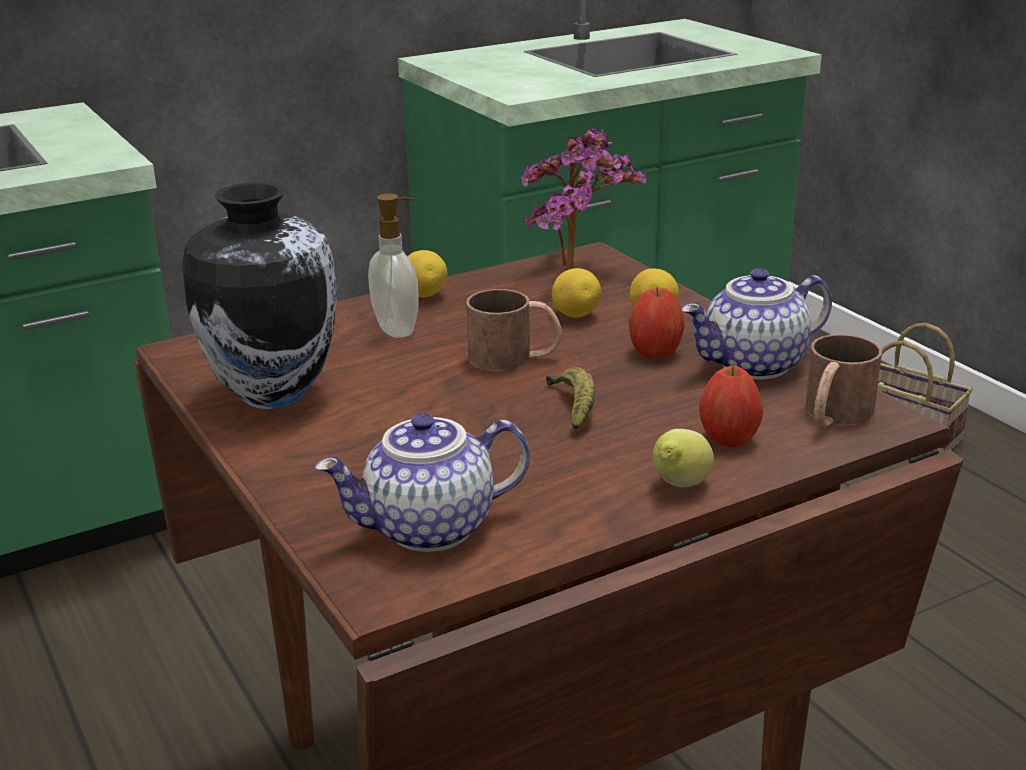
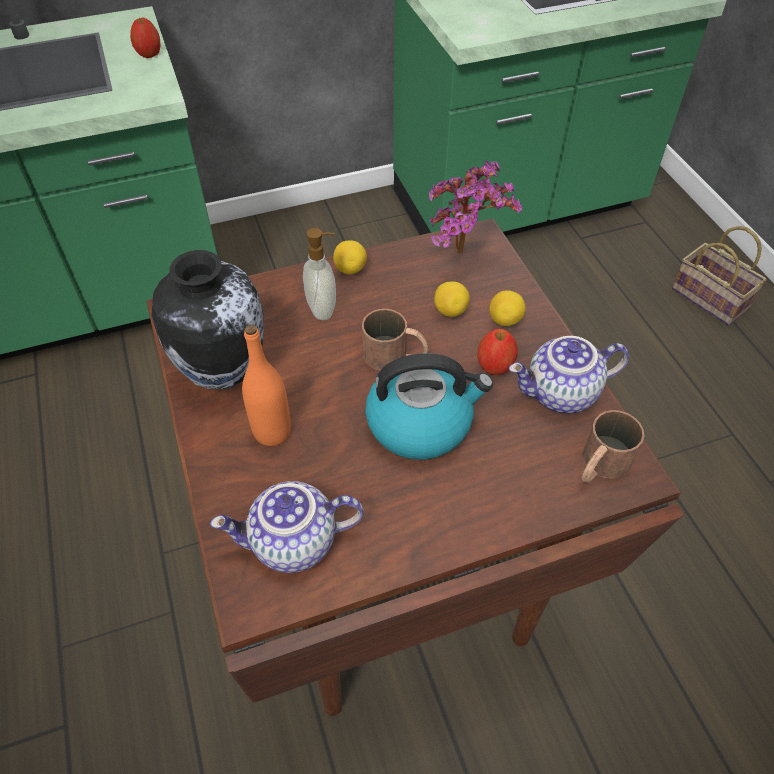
camera: 10 degrees right, 25 degrees up
banana [546,367,595,430] -> kettle [365,353,493,460]
lemon [652,429,714,487] -> none
apple [699,365,763,447] -> apple moved to [130,18,161,58]
none -> orange bottle [242,324,291,446]

